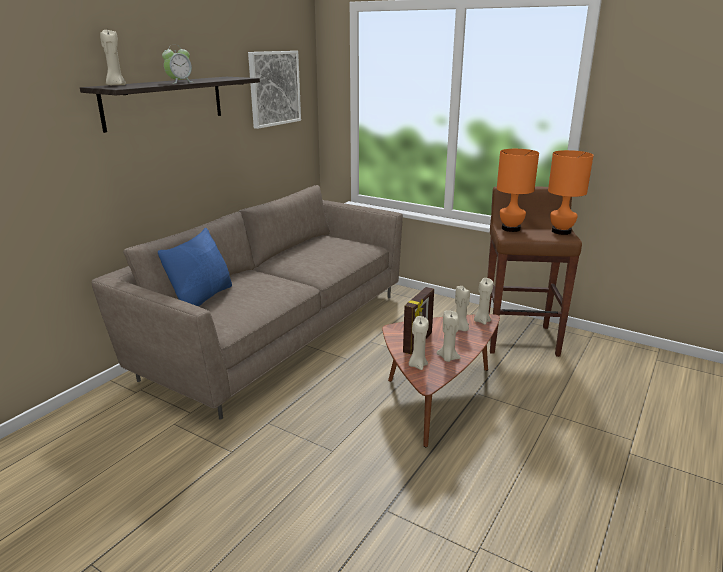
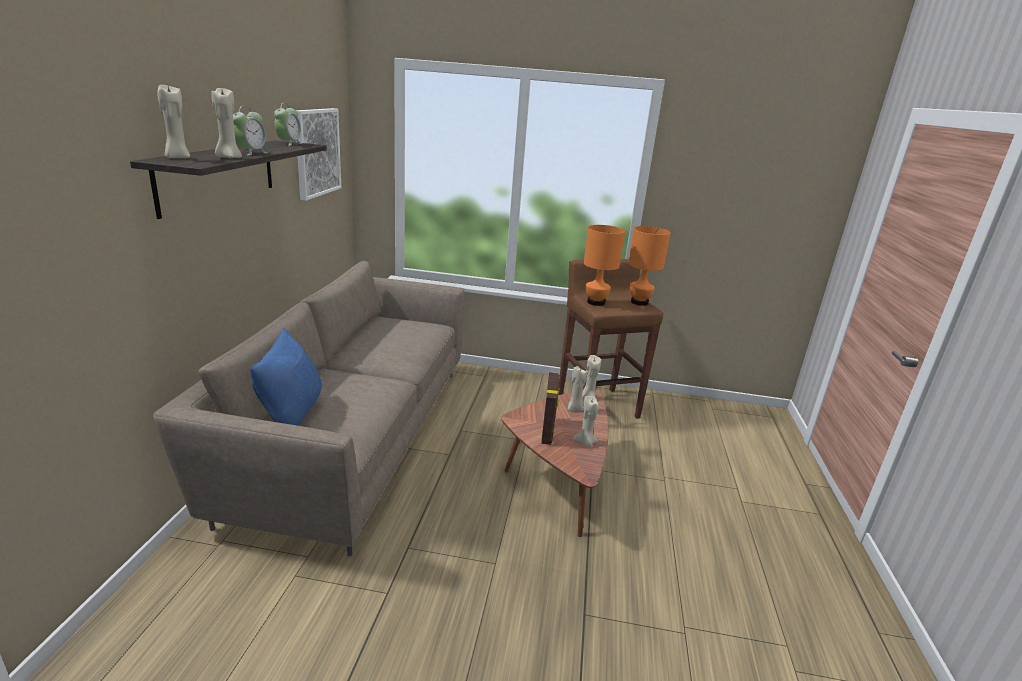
camera: 25 degrees left, 0 degrees up
beige candle [409,316,429,370] -> beige candle moved to [211,88,242,158]
none -> alarm clock [274,103,303,146]

